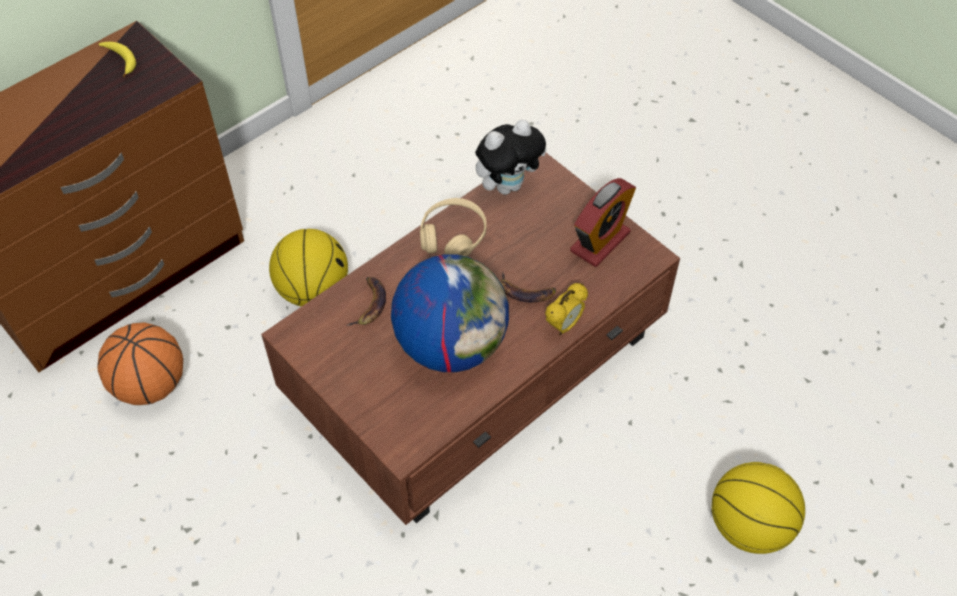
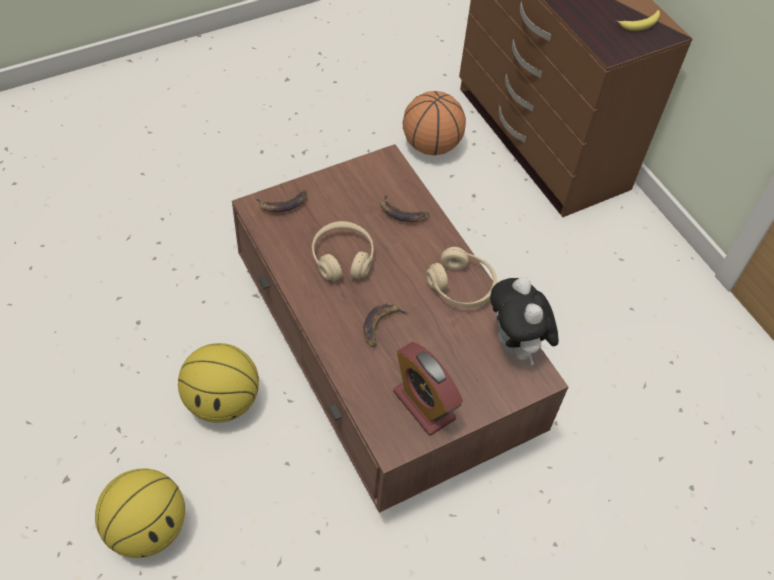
camera: 100 degrees right, 0 degrees up
basketball [269,229,348,307] -> basketball moved to [178,343,259,423]
globe [391,254,509,372] -> beige headphones [312,221,373,281]
alarm clock [545,283,588,335] -> none
none -> banana [255,190,308,212]

